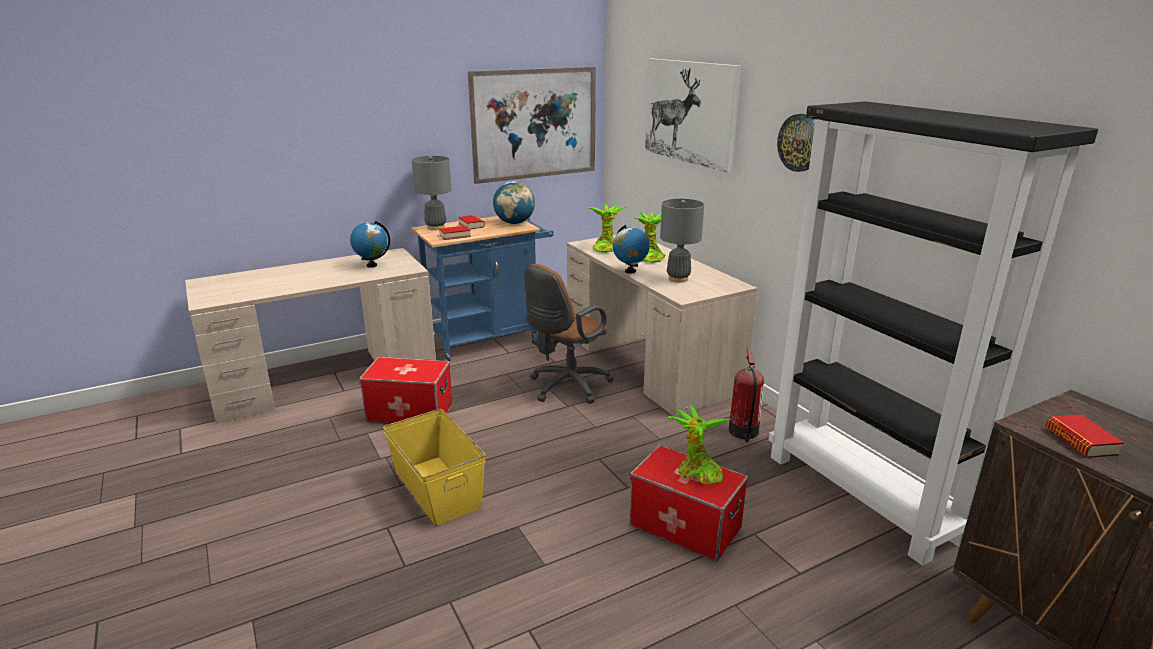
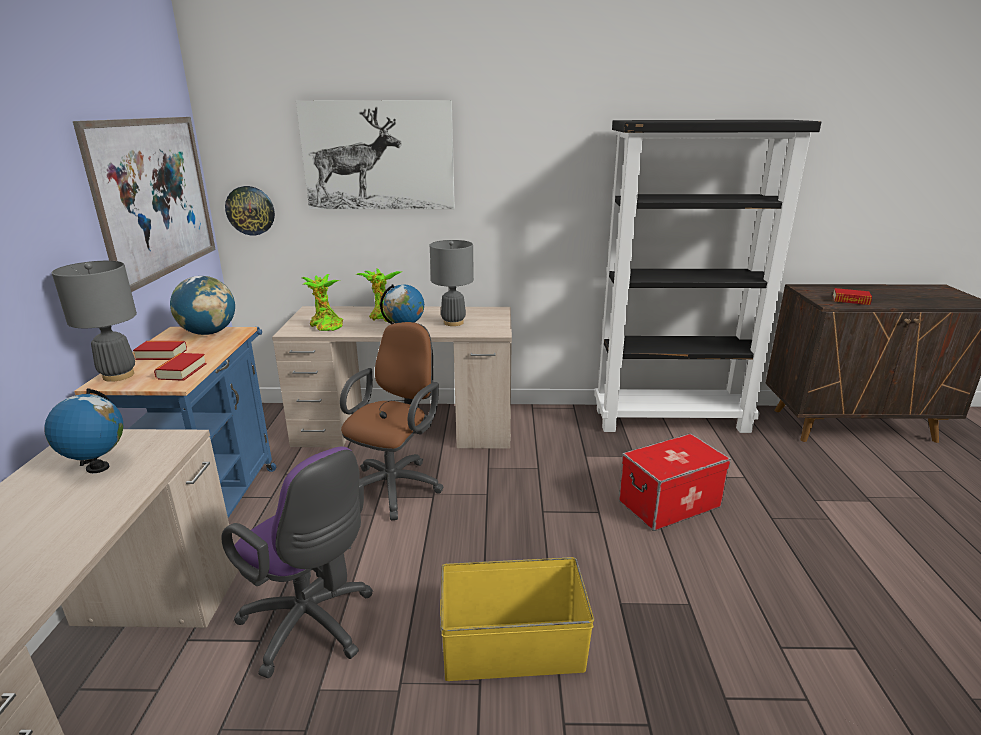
camera: 60 degrees left, 0 degrees up
storage box [359,357,453,424] -> purple office chair [221,447,373,678]
brown office chair [524,264,614,404] -> brown office chair turned 135 degrees counterclockwise [340,322,443,520]
potted plant [667,405,731,485] -> none
fire extinguisher [729,347,764,442] -> none
wall clock [777,114,815,172] -> wall clock moved to [225,186,275,235]

